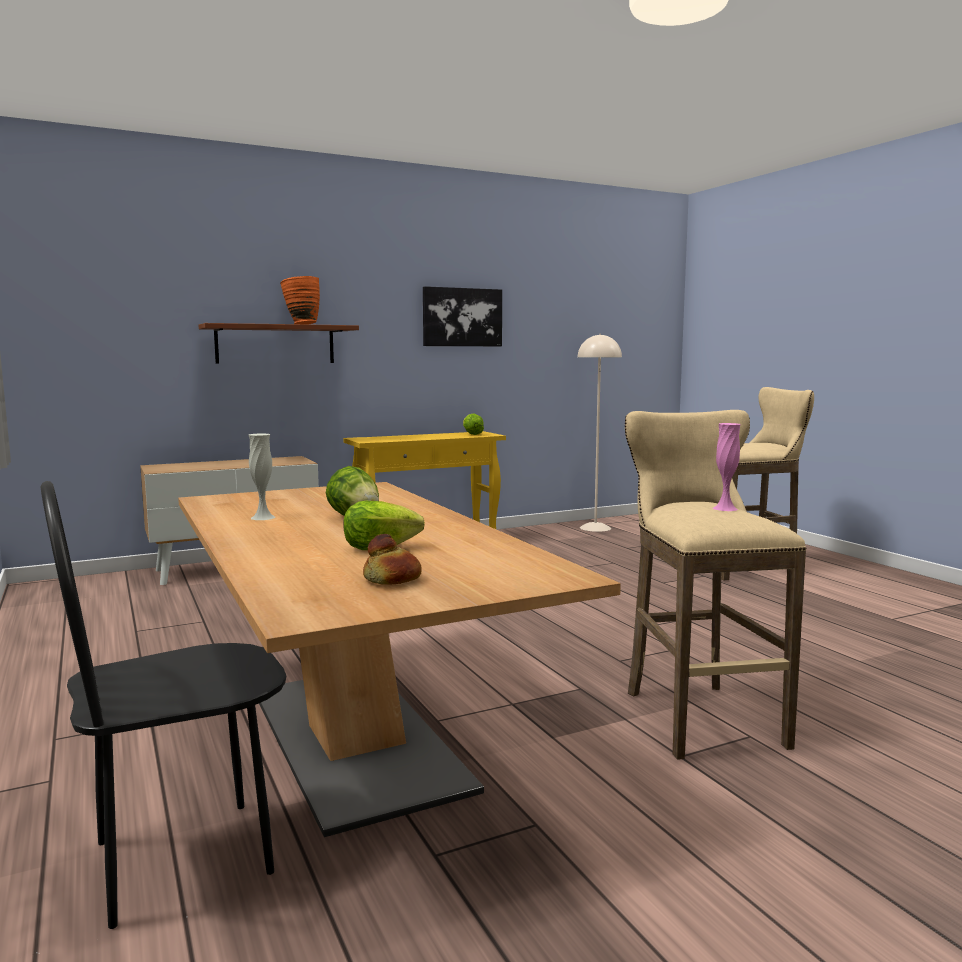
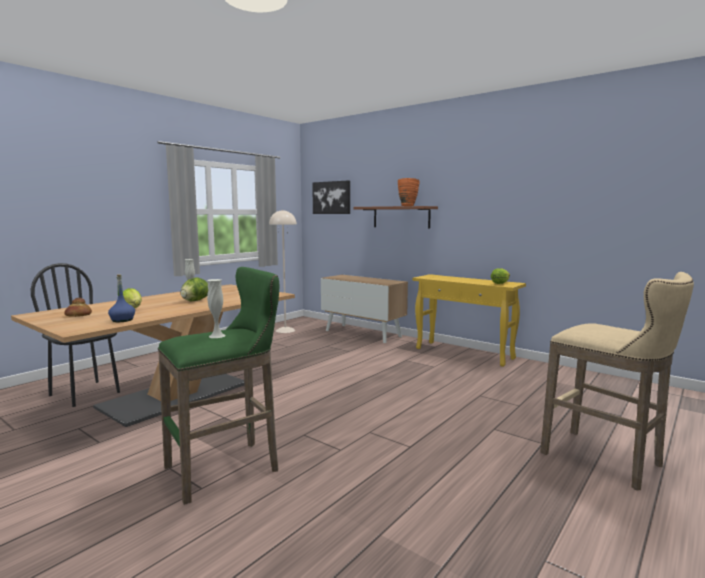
camera: 65 degrees right, 0 degrees up
picture [423,286,502,346] -> picture moved to [312,180,350,214]
beige floor lamp [578,334,622,532] -> beige floor lamp moved to [269,210,297,333]
beige stool [625,410,806,760] -> green stool [158,267,279,505]
pink vase [713,423,740,511] -> white vase [207,279,225,338]
none -> blue bottle [108,274,135,322]

